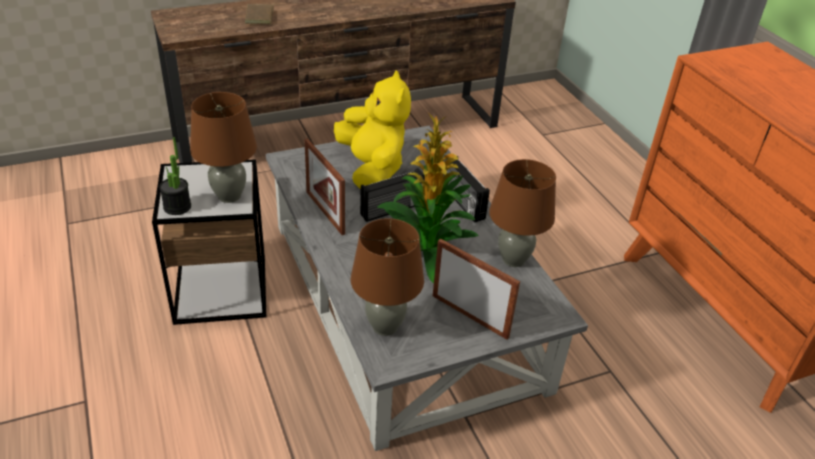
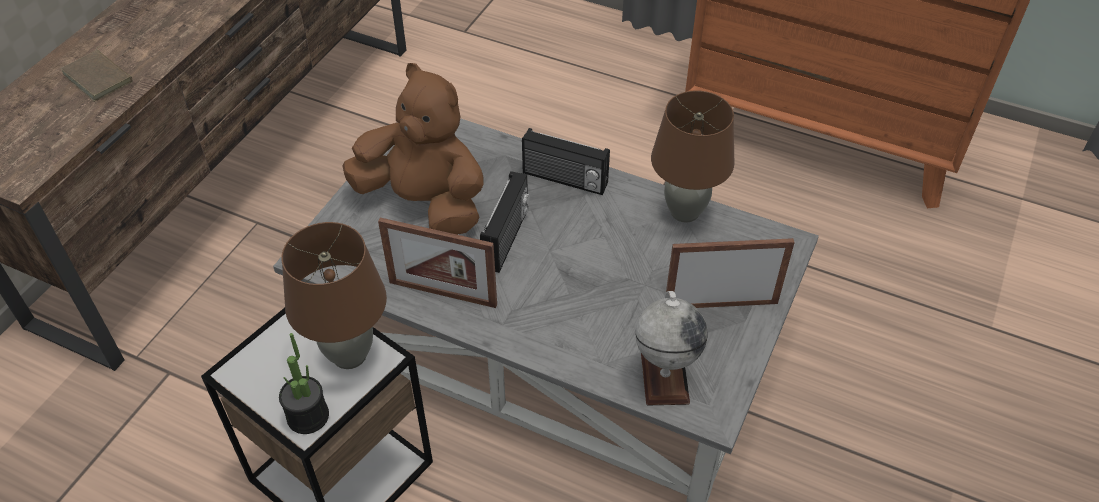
camera: 40 degrees left, 10 degrees up
yellow plush toy [334,70,411,189] -> brown plush toy [342,63,483,235]
brown table lamp [351,218,424,336] -> globe [636,291,708,406]
potted plant [378,113,479,283] -> none

